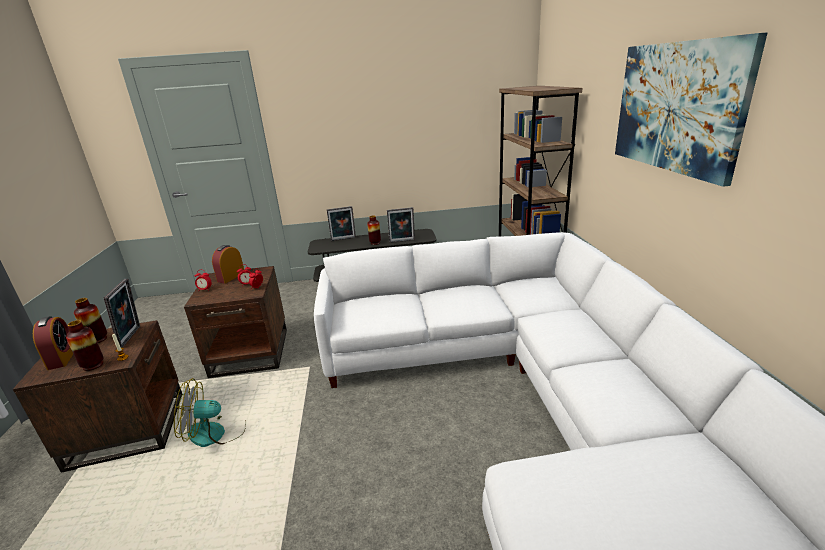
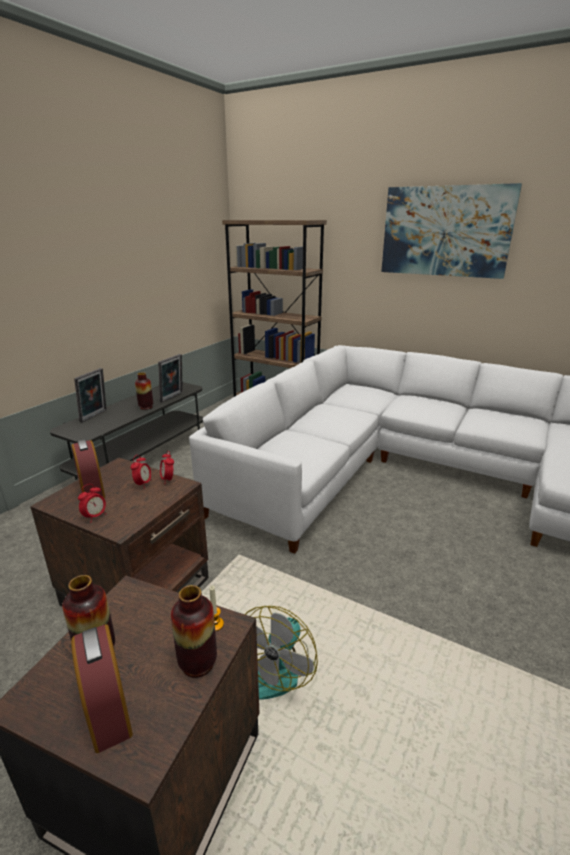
camera: 55 degrees left, 0 degrees up
alarm clock [33,316,73,370] -> alarm clock turned 135 degrees counterclockwise [71,624,133,753]
picture frame [104,279,140,348] -> none

